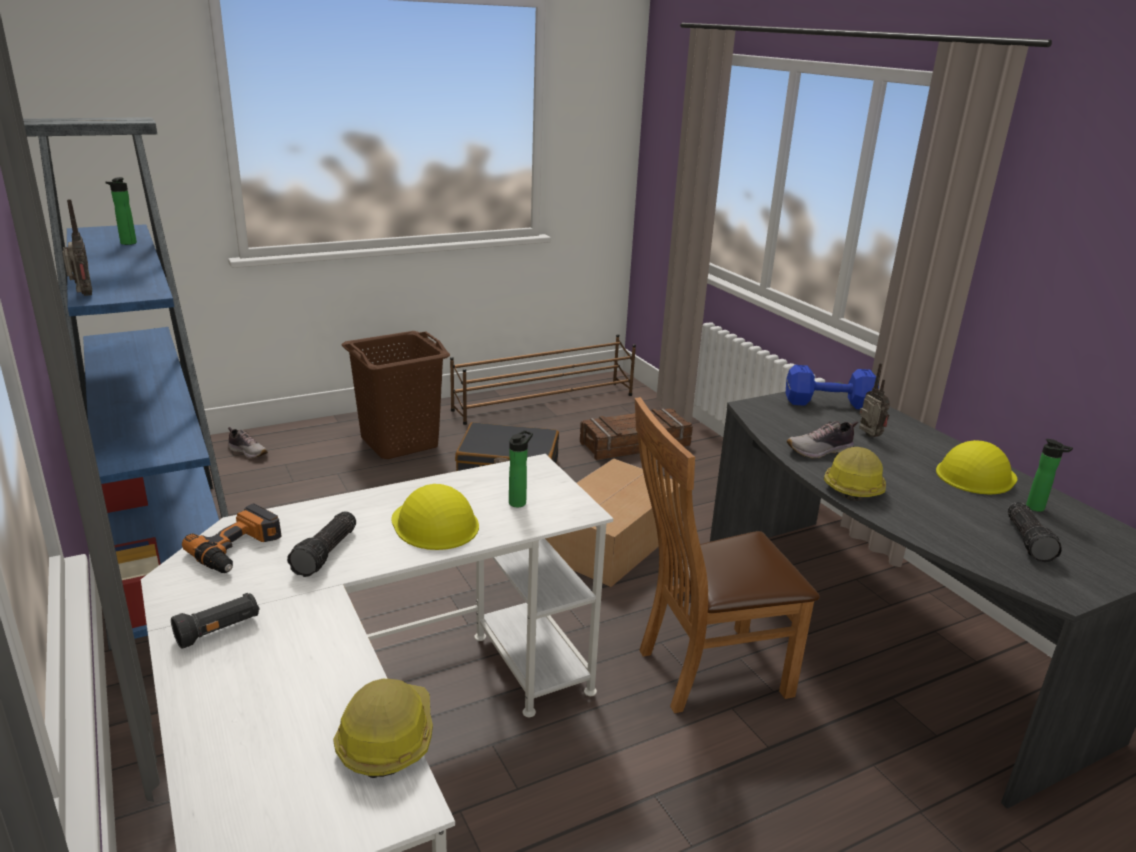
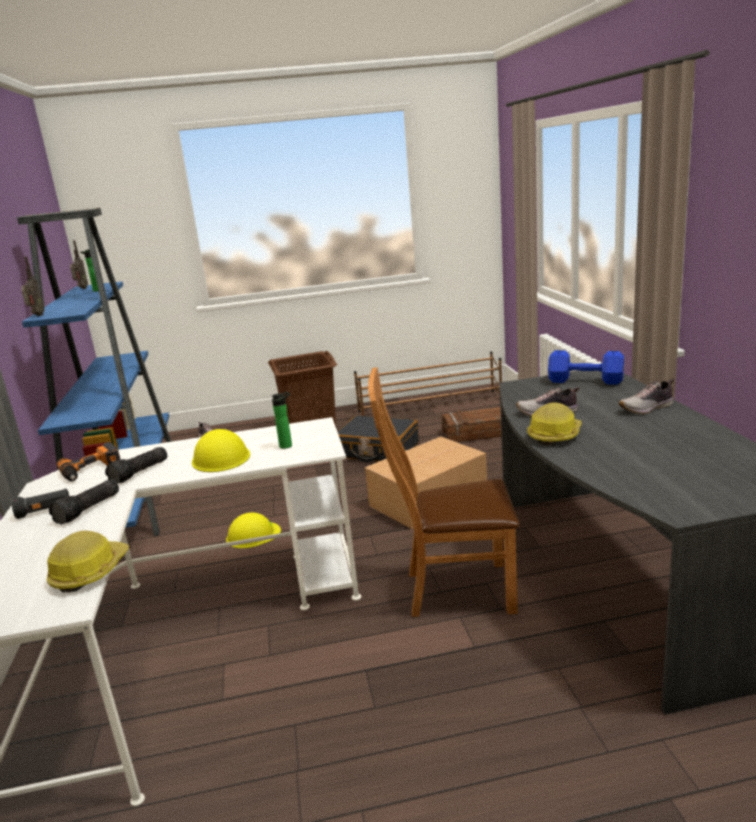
camera: 20 degrees right, 5 degrees down
radio [859,363,890,437] -> radio moved to [70,240,88,289]
yellow hard hat [936,440,1017,494] -> yellow hard hat moved to [226,512,281,548]
flashlight [1008,502,1062,563] -> flashlight moved to [49,479,119,525]
bottle [1026,439,1073,512] -> none
none -> shoe [619,379,674,414]

